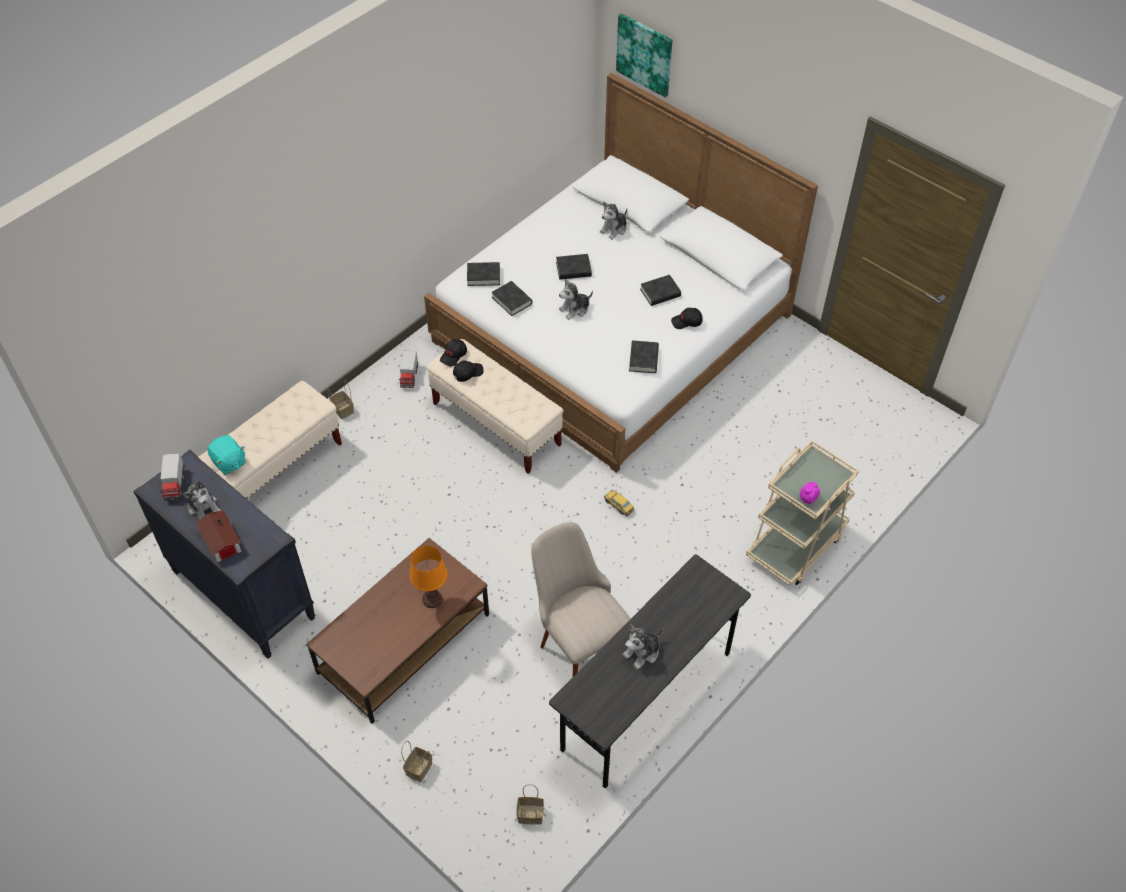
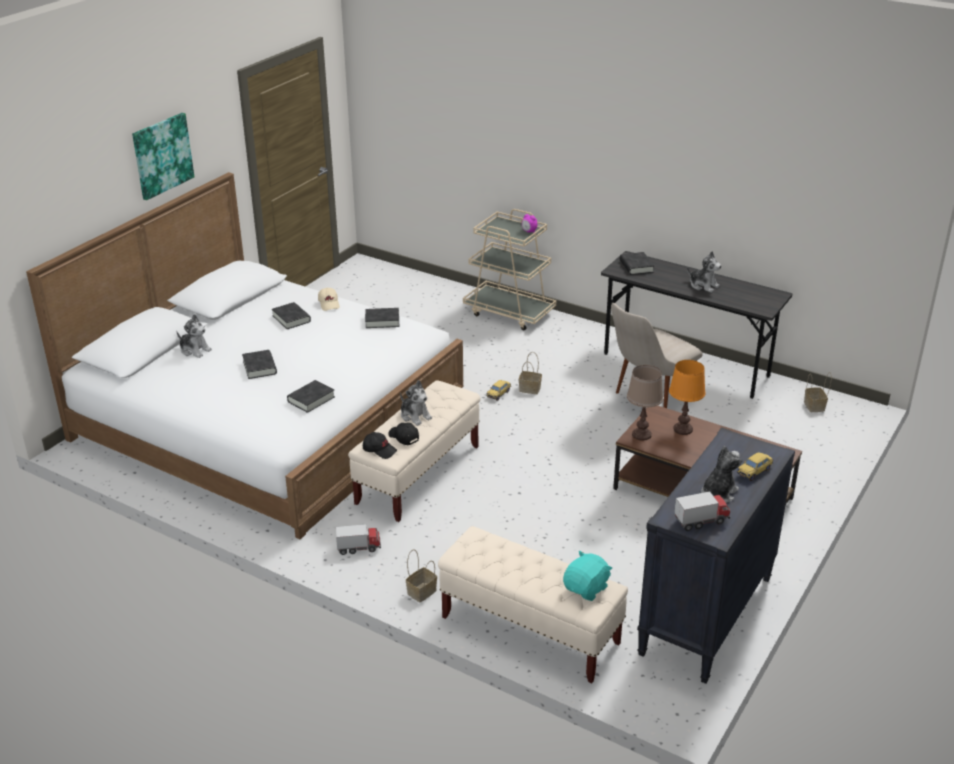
camera: 100 degrees left, 20 degrees down
toy house [196,510,242,562] -> toy car [737,452,773,481]
basket [401,741,432,782] -> basket moved to [519,352,542,394]
black book [467,262,500,286] -> black book moved to [620,252,654,275]
plush toy [559,279,593,320] -> plush toy moved to [400,380,432,426]
picture [616,13,673,98] -> picture moved to [132,113,194,200]
black cap [671,308,703,329] -> beige cap [318,288,340,311]
none -> brown table lamp [627,365,663,441]

